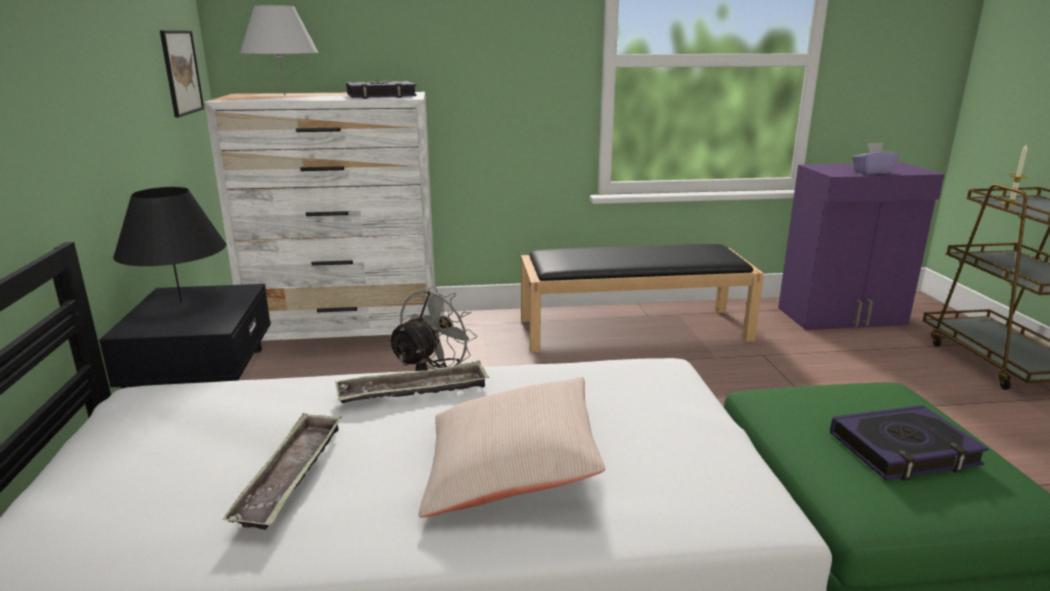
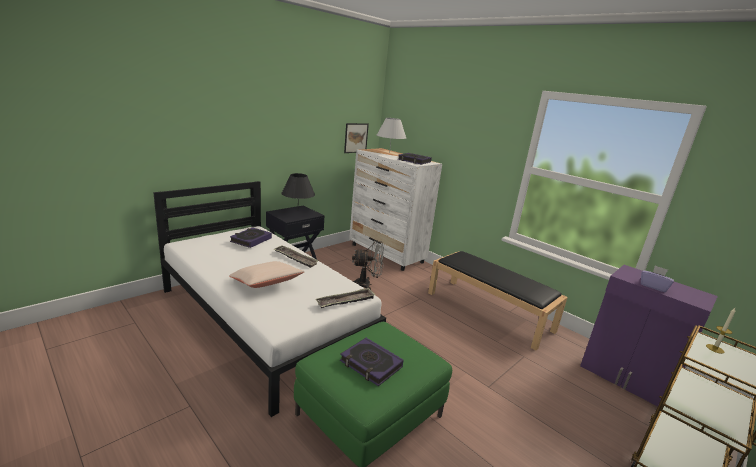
camera: 50 degrees right, 0 degrees up
tray [222,413,341,530] -> tray moved to [315,288,376,308]
none -> book [230,227,272,248]

